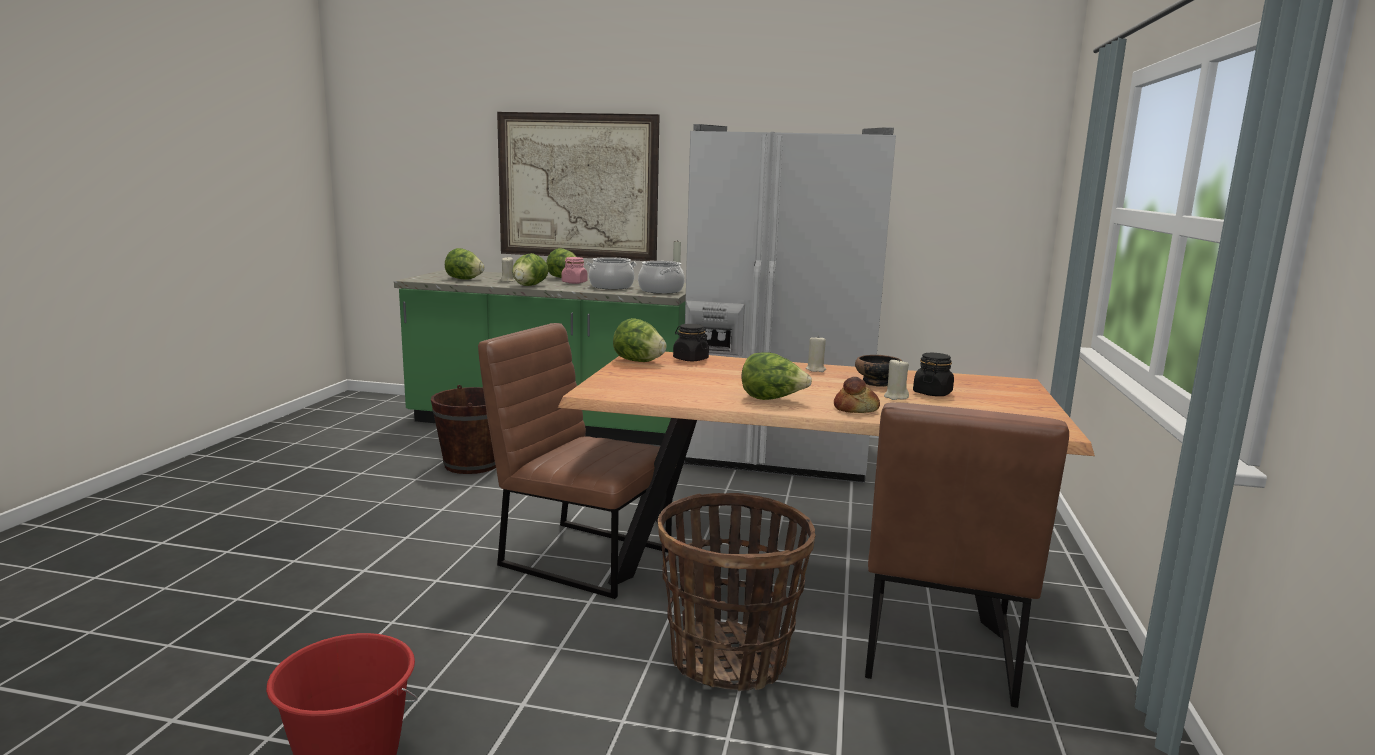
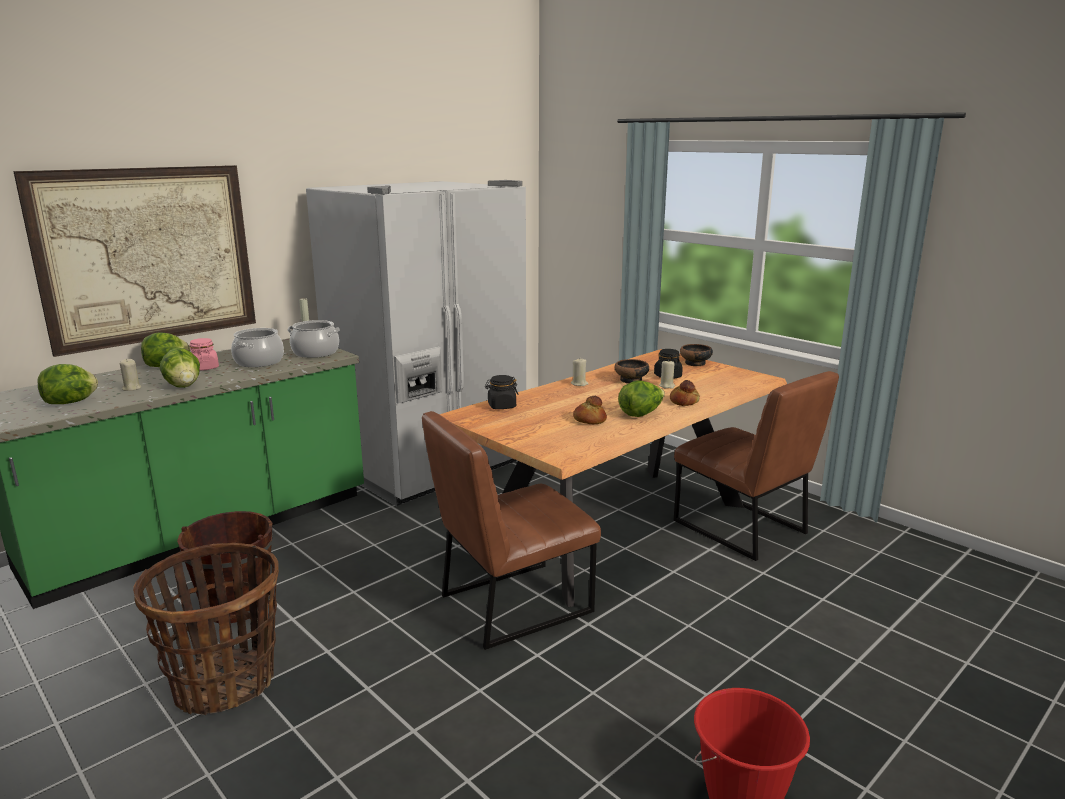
camera: 55 degrees left, 5 degrees up
lettuce [613,318,667,362] -> none
basket [658,493,815,691] -> basket moved to [133,543,279,715]
none -> bread [573,396,607,424]
none -> bowl [680,344,713,366]

